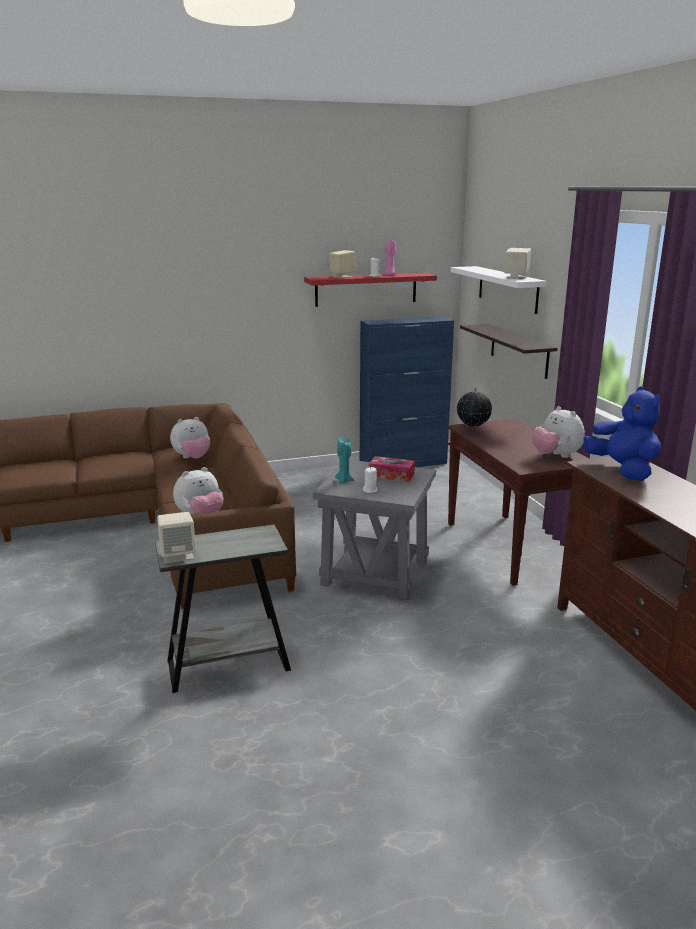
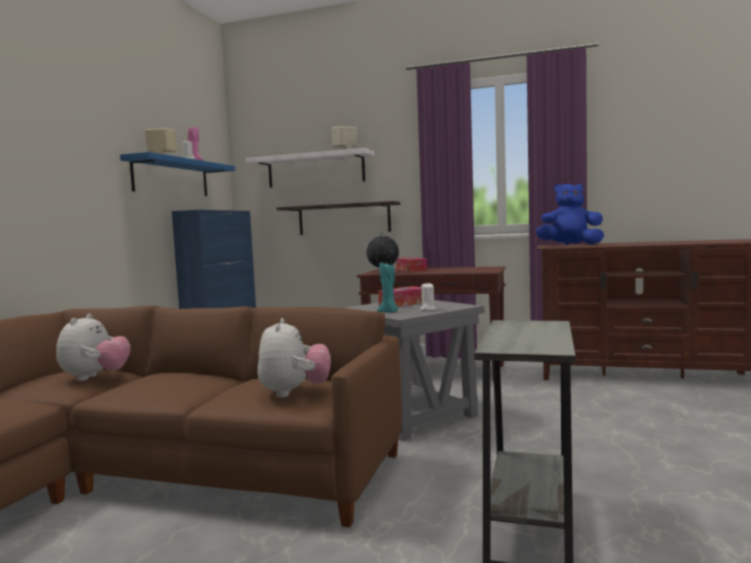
camera: 55 degrees left, 15 degrees down
beige speaker [157,512,196,563] -> none
red shelf [304,273,437,307] -> blue shelf [120,152,235,196]
plush toy [531,406,585,458] -> none
none -> tissue box [396,257,427,272]

